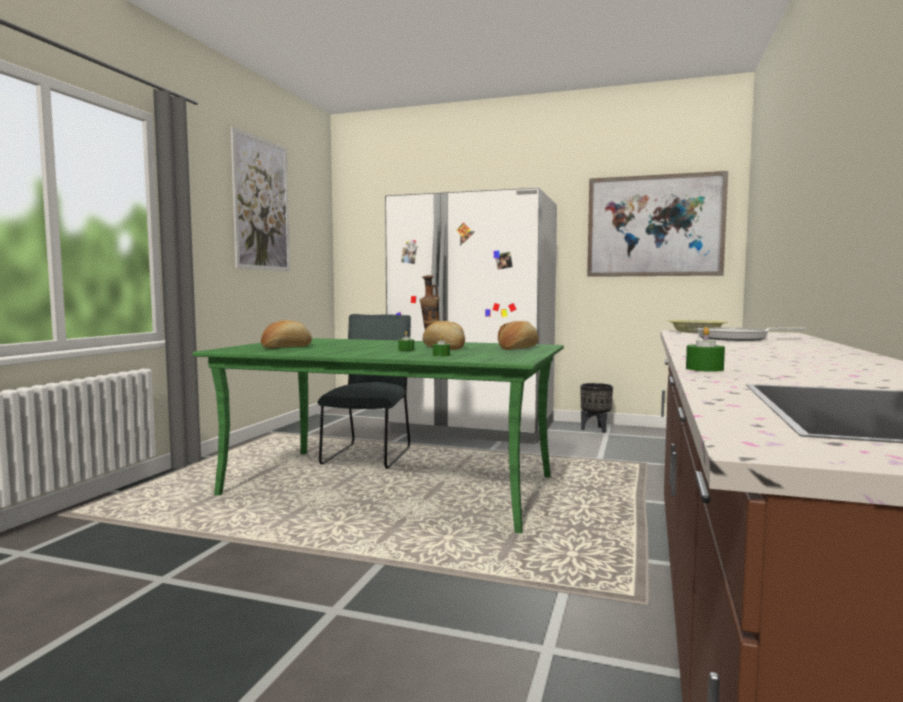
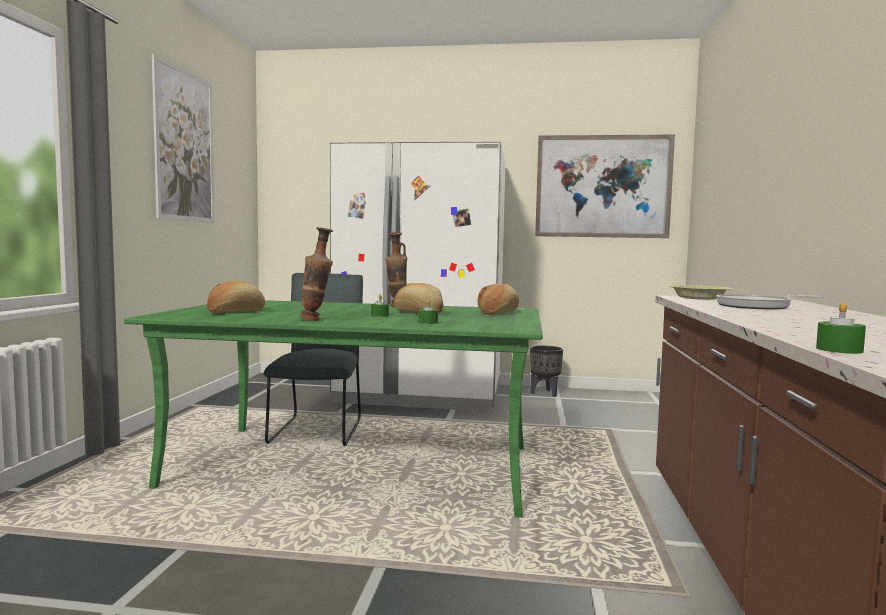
camera: 10 degrees left, 0 degrees up
none -> vase [300,227,333,321]

